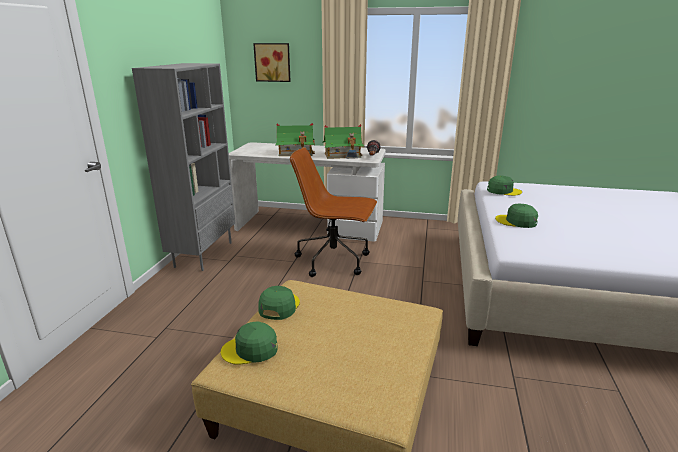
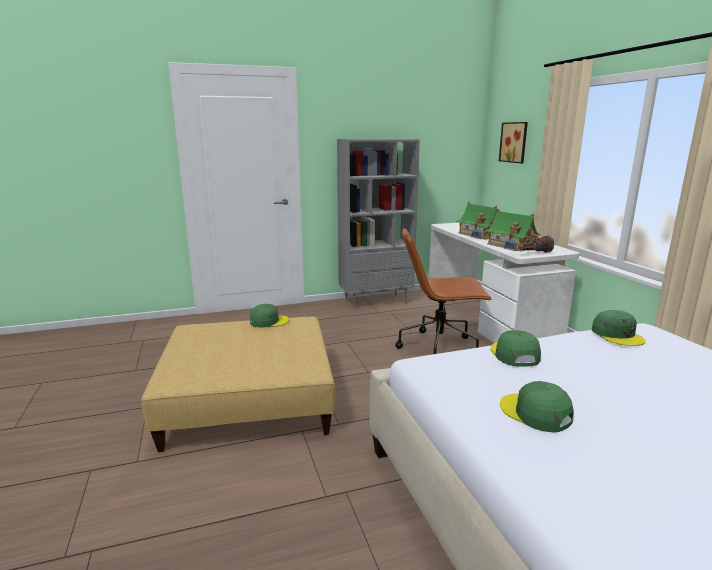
camera: 60 degrees right, 5 degrees down
green cap [221,321,278,365] -> green cap moved to [500,381,574,432]
brown office chair [290,147,377,277] -> brown office chair turned 75 degrees counterclockwise [395,228,492,354]

